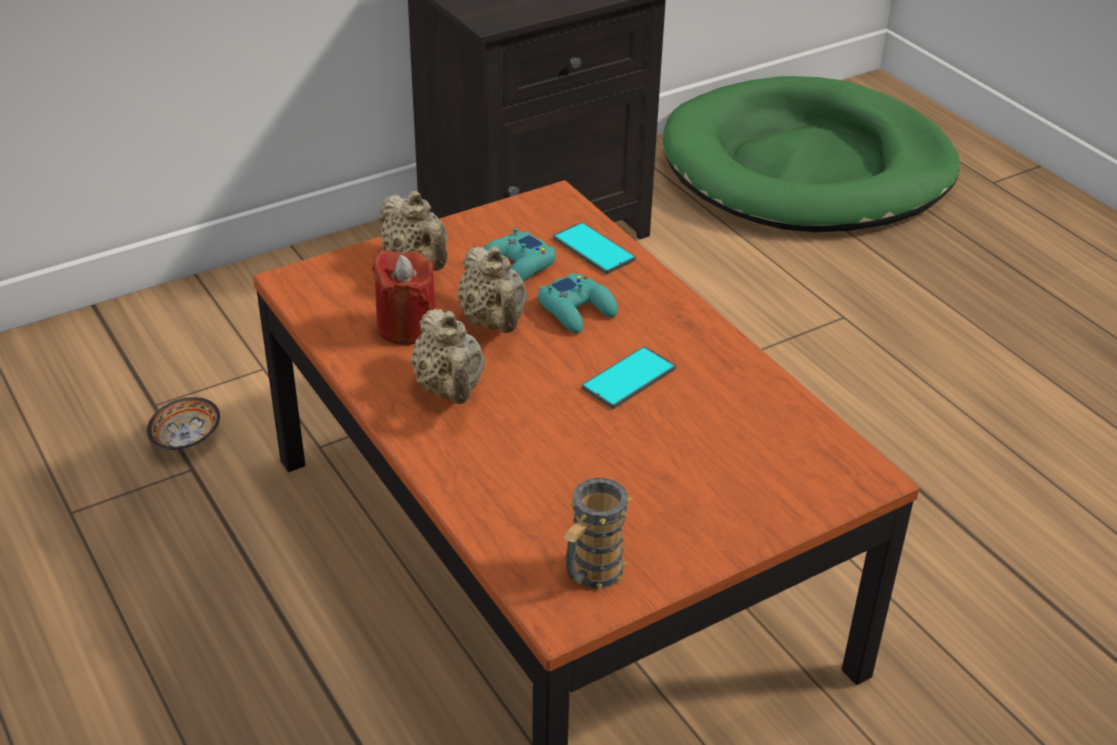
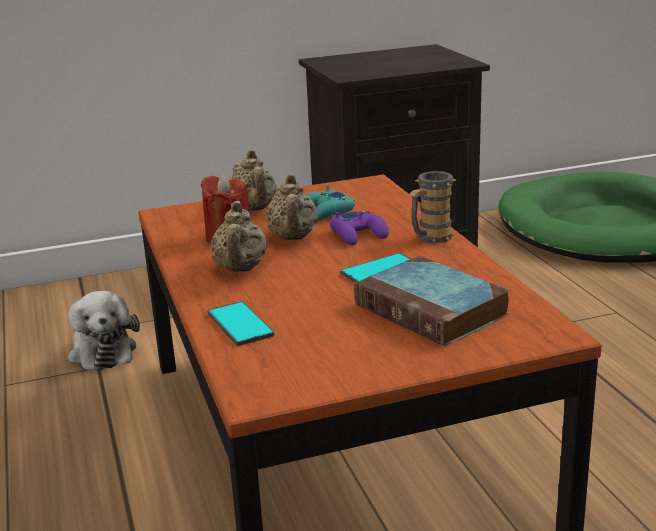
camera: 15 degrees right, 15 degrees down
bowl [147,397,220,450] -> plush toy [68,291,140,371]
turquoise game controller [538,273,618,333] -> purple game controller [330,211,389,246]
phone [553,222,636,274] -> phone moved to [207,301,275,346]
mug [564,478,633,589] -> mug moved to [409,171,456,243]
none -> book [354,256,510,346]

